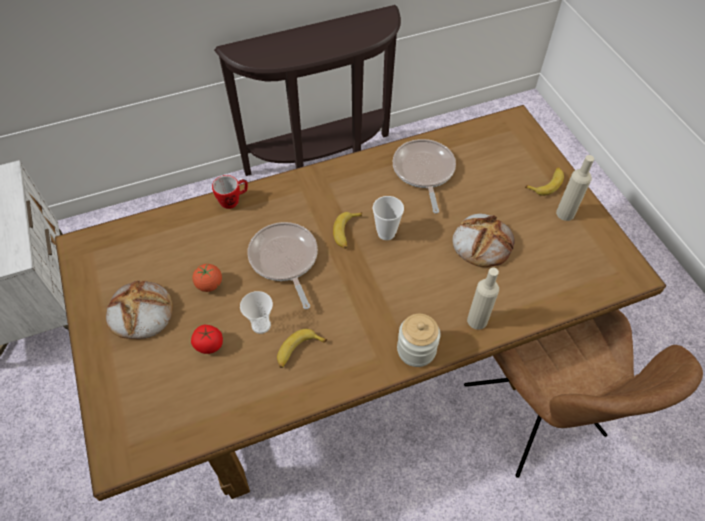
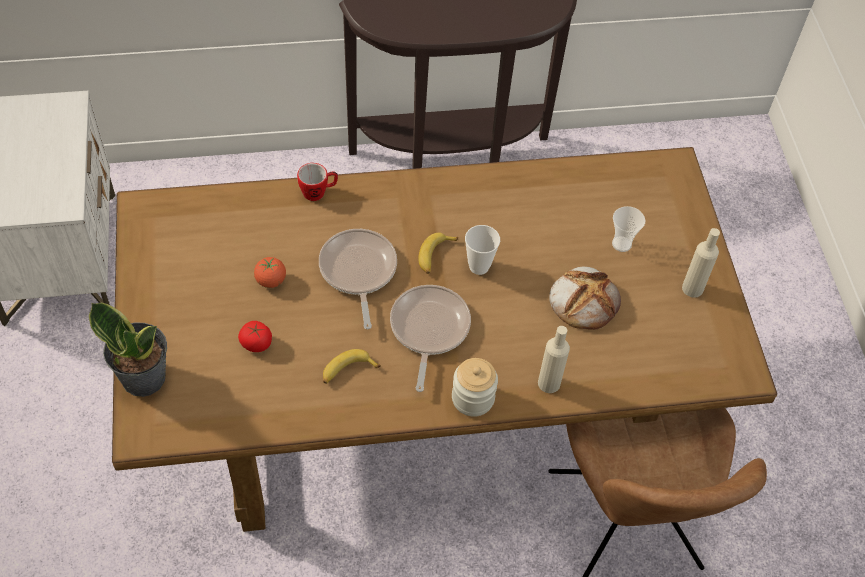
camera: 10 degrees right, 0 degrees up
bread [106,280,173,339] -> none
cup [240,291,273,334] -> cup moved to [612,206,645,252]
frying pan [393,139,456,214] -> frying pan moved to [390,285,471,392]
banana [525,167,564,196] -> none
none -> potted plant [89,303,167,397]

